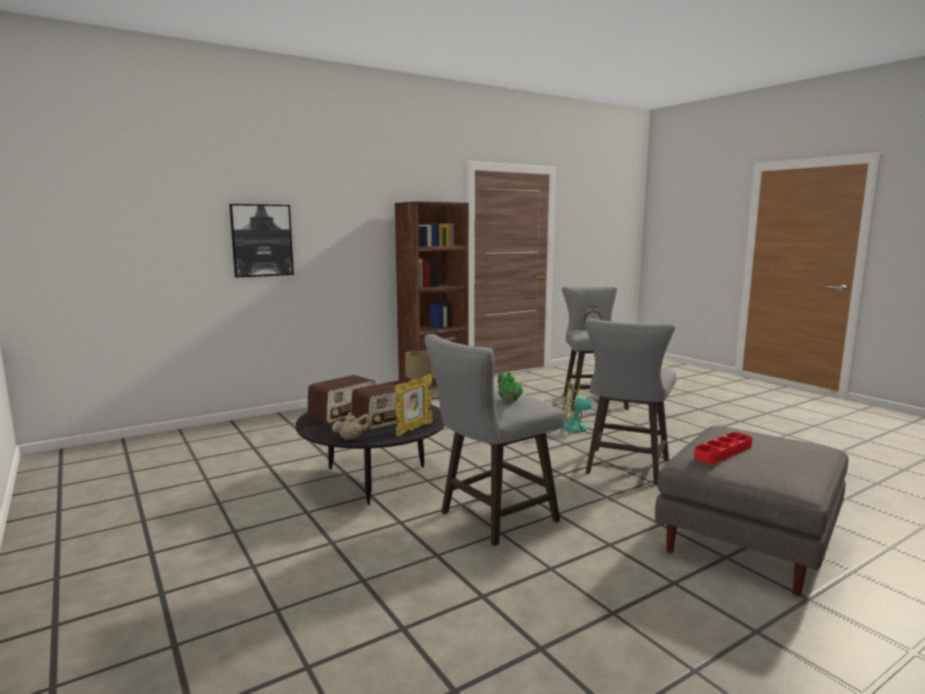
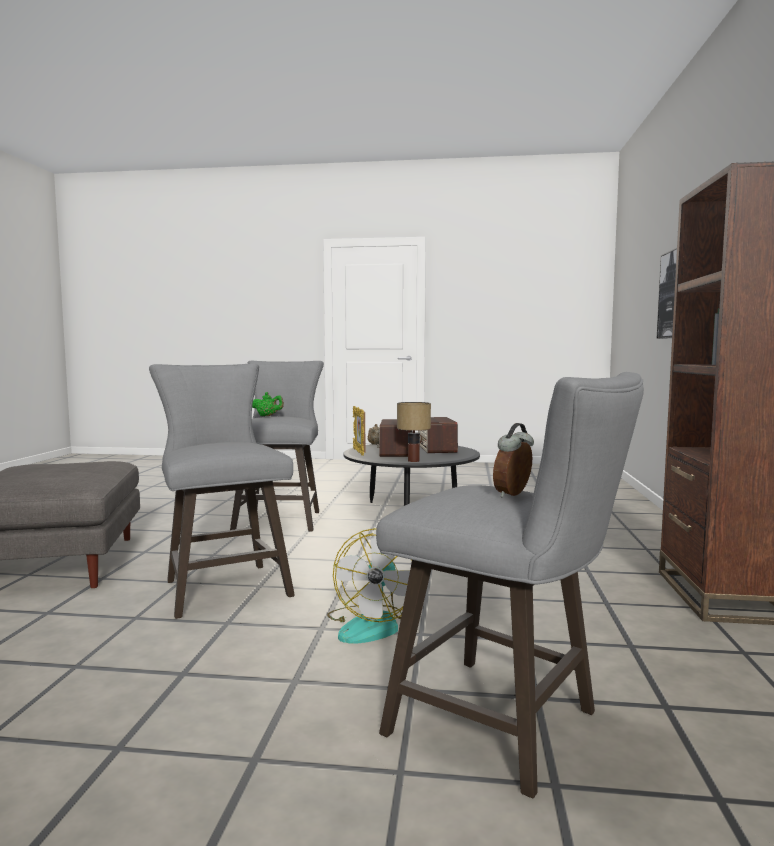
camera: 130 degrees right, 5 degrees down
fan [562,379,604,434] -> fan turned 135 degrees clockwise [327,528,412,644]
red tray [694,432,752,464] -> none

